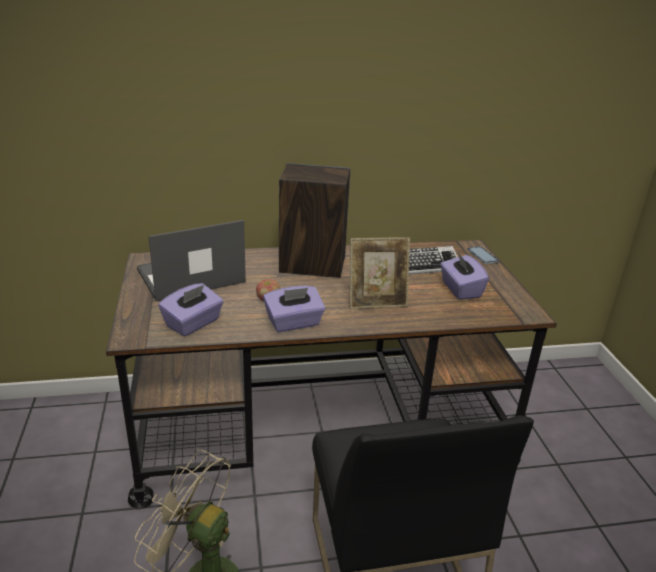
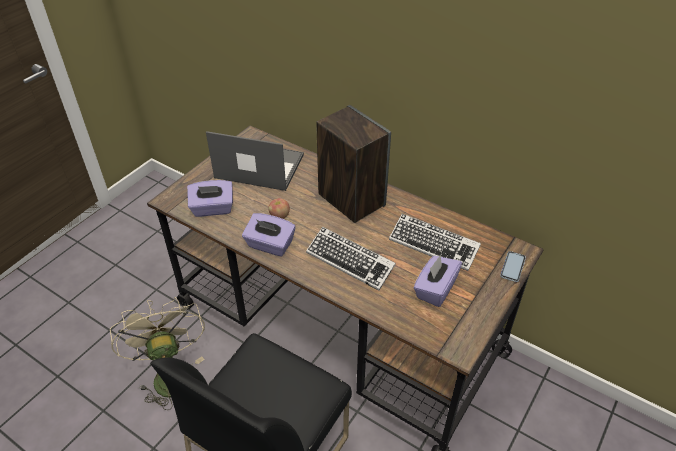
camera: 45 degrees right, 15 degrees up
picture frame [350,237,410,309] -> keyboard [306,227,396,291]

